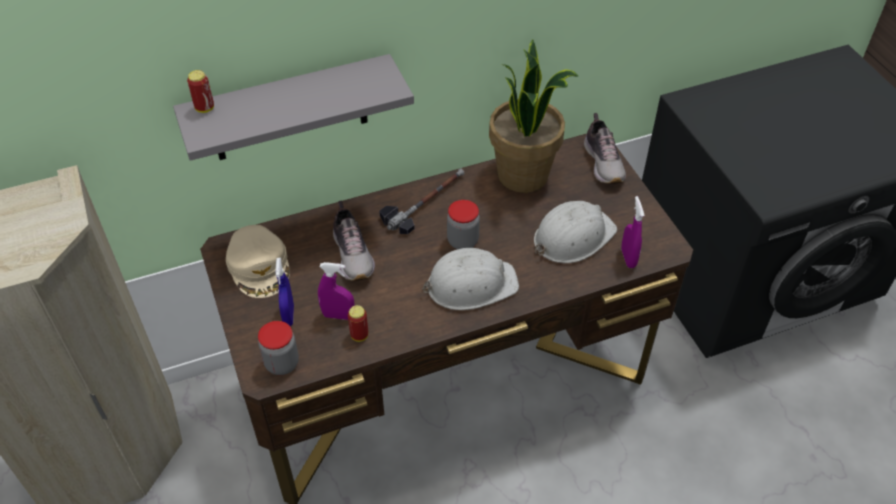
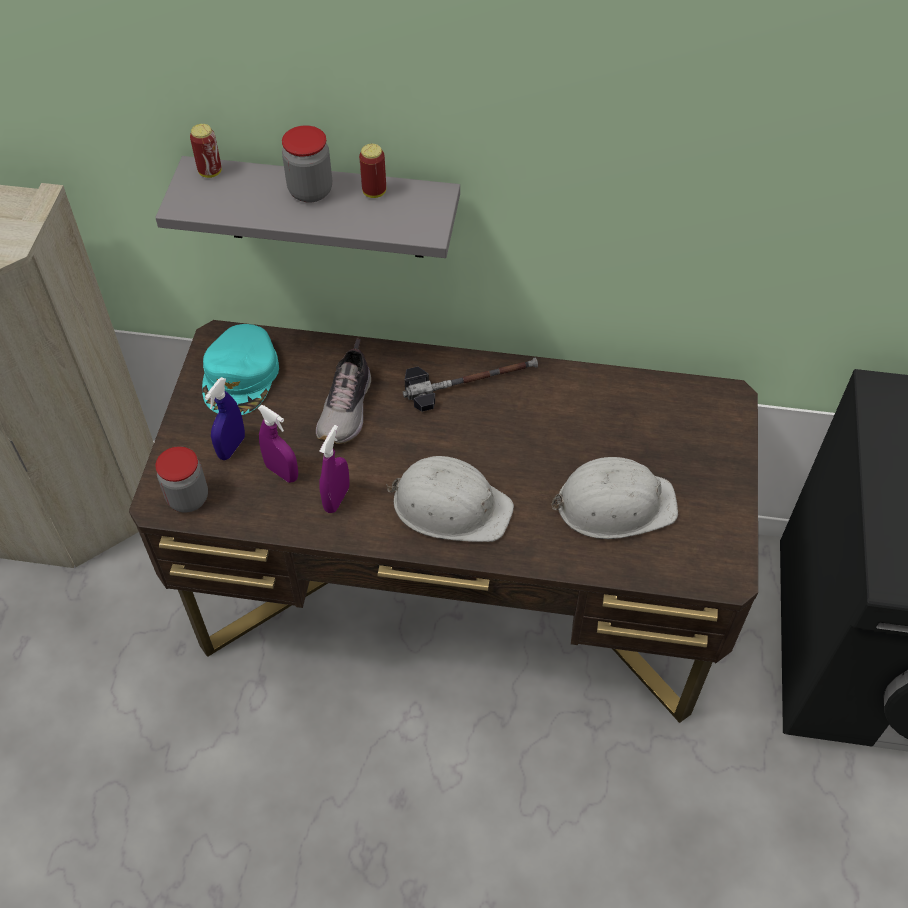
camera: 30 degrees right, 5 degrees up
beige cap [226,225,290,298] -> turquoise cap [202,324,279,415]
can [348,305,368,342] -> can moved to [359,144,386,198]
jar [447,200,480,249] -> jar moved to [282,125,332,203]
potted plant [489,40,579,193] -> none
shoe [584,113,626,184] -> none
purple spray bottle [621,196,645,268] -> purple spray bottle moved to [319,425,350,513]

